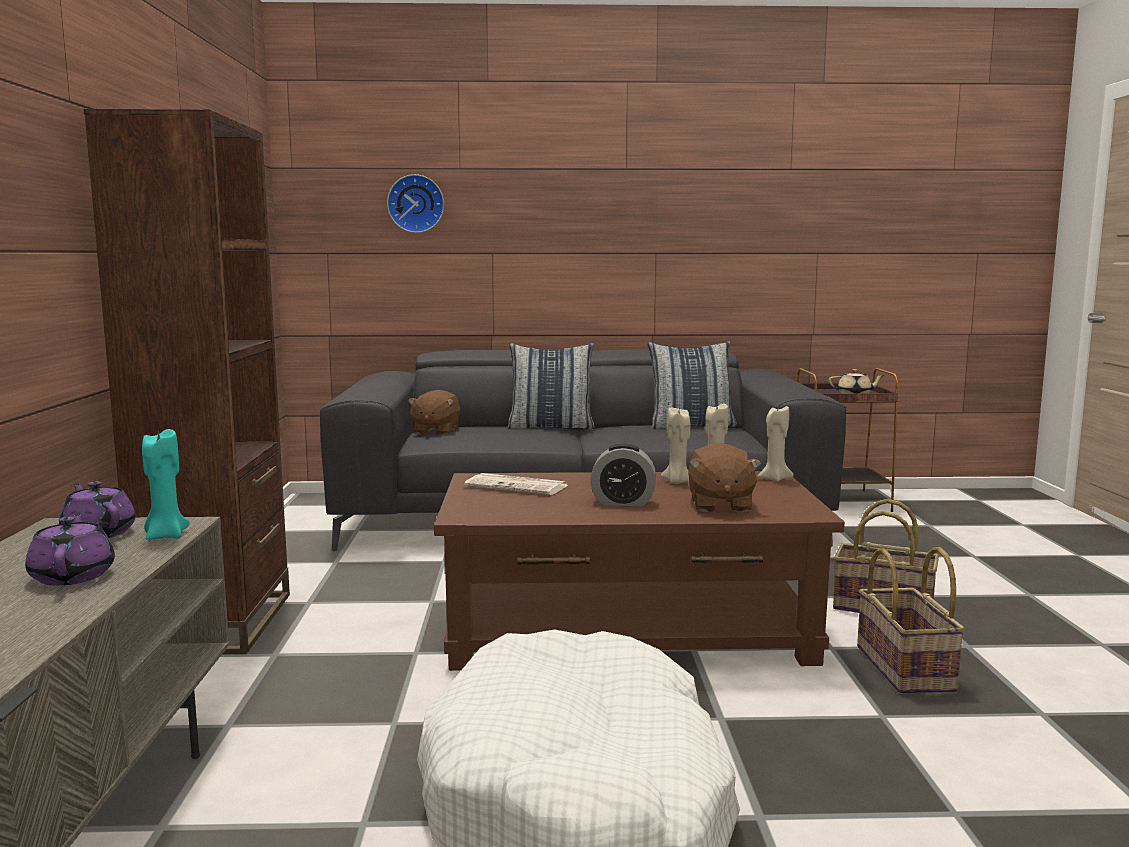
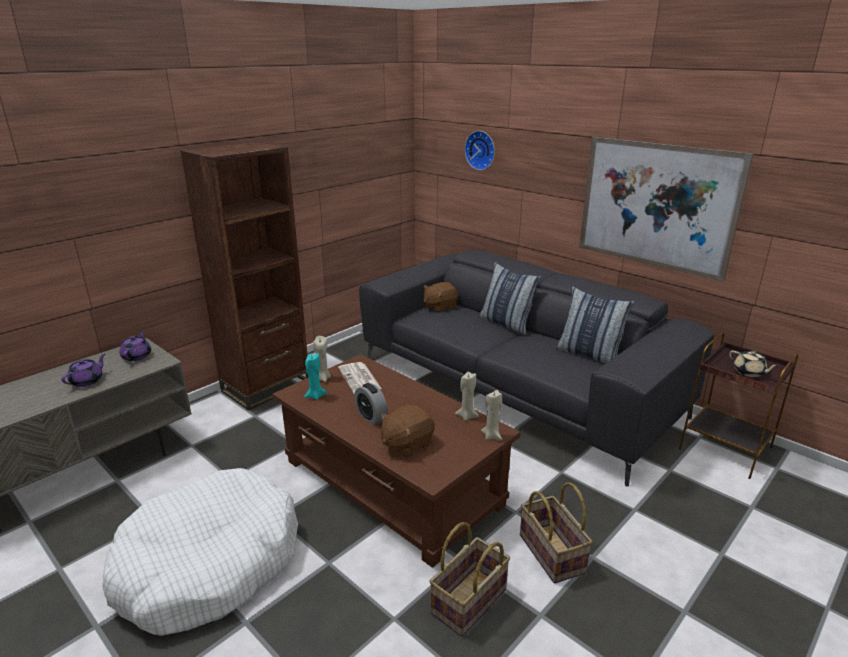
camera: 45 degrees right, 15 degrees up
turquoise candle [142,429,190,540] -> turquoise candle moved to [304,353,327,400]
beige candle [661,408,690,484] -> beige candle moved to [313,336,331,382]
none -> picture [579,137,754,282]

